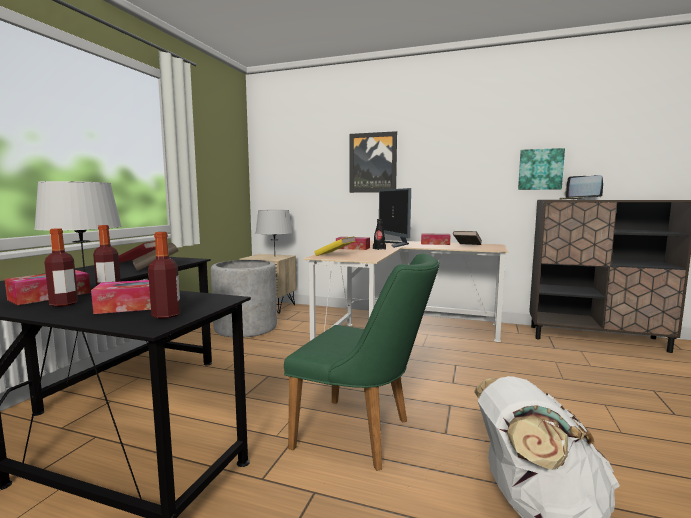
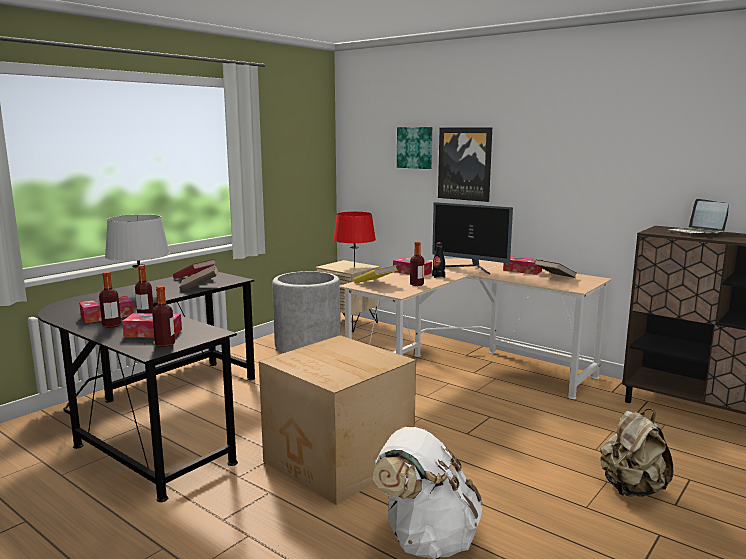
camera: 20 degrees right, 5 degrees up
grey table lamp [256,210,293,251] -> red table lamp [333,212,376,267]
green chair [284,253,439,471] -> cardboard box [259,335,416,505]
monitor [379,188,411,248] -> monitor turned 60 degrees counterclockwise [432,202,513,275]
picture [518,148,565,190] -> picture moved to [397,127,432,169]
none -> bottle [410,242,424,286]
none -> beige backpack [600,409,673,497]

